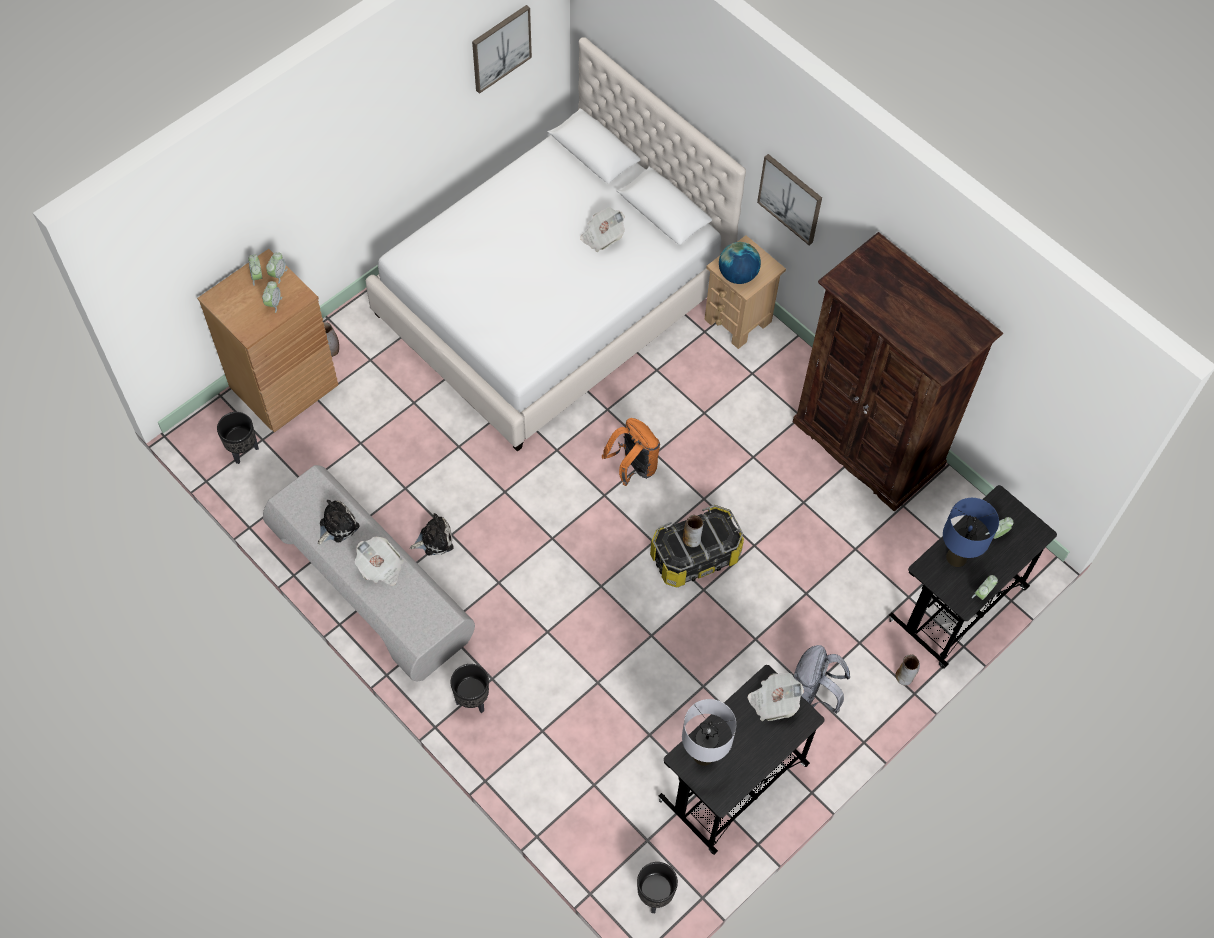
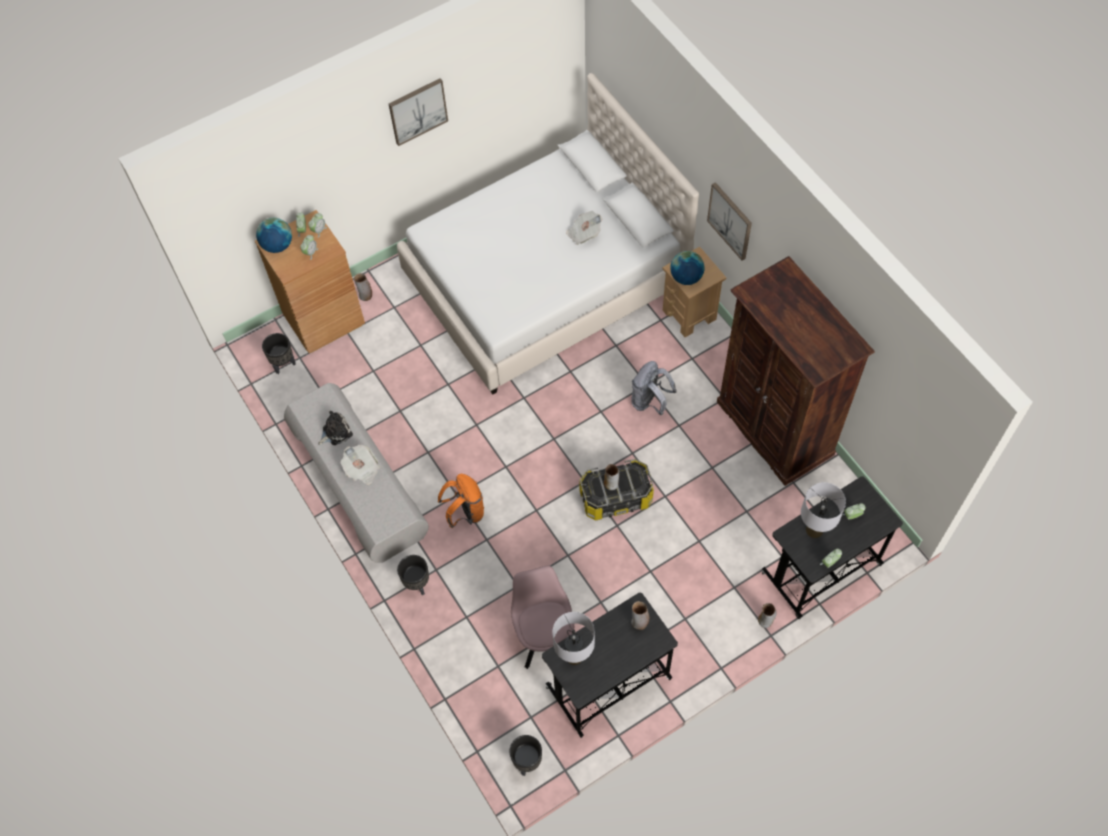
camera: 15 degrees right, 0 degrees up
plush toy [410,513,454,555] -> none
picture [472,5,532,94] -> picture moved to [389,78,448,146]
orange backpack [602,418,660,486] -> orange backpack moved to [438,474,484,529]
newspaper [748,673,804,721] -> vase [631,601,649,630]
grey backpack [794,645,850,714] -> grey backpack moved to [631,361,677,415]
blue table lamp [943,498,999,567] -> grey table lamp [801,482,846,538]
none -> globe [256,218,292,253]
none -> pink chair [511,565,574,669]

